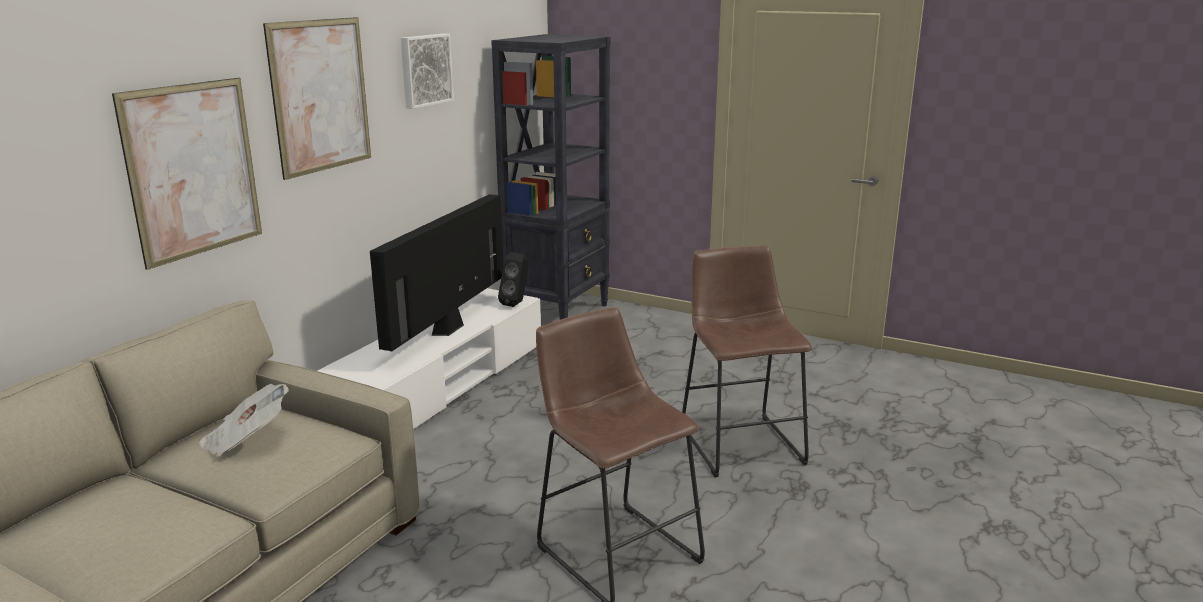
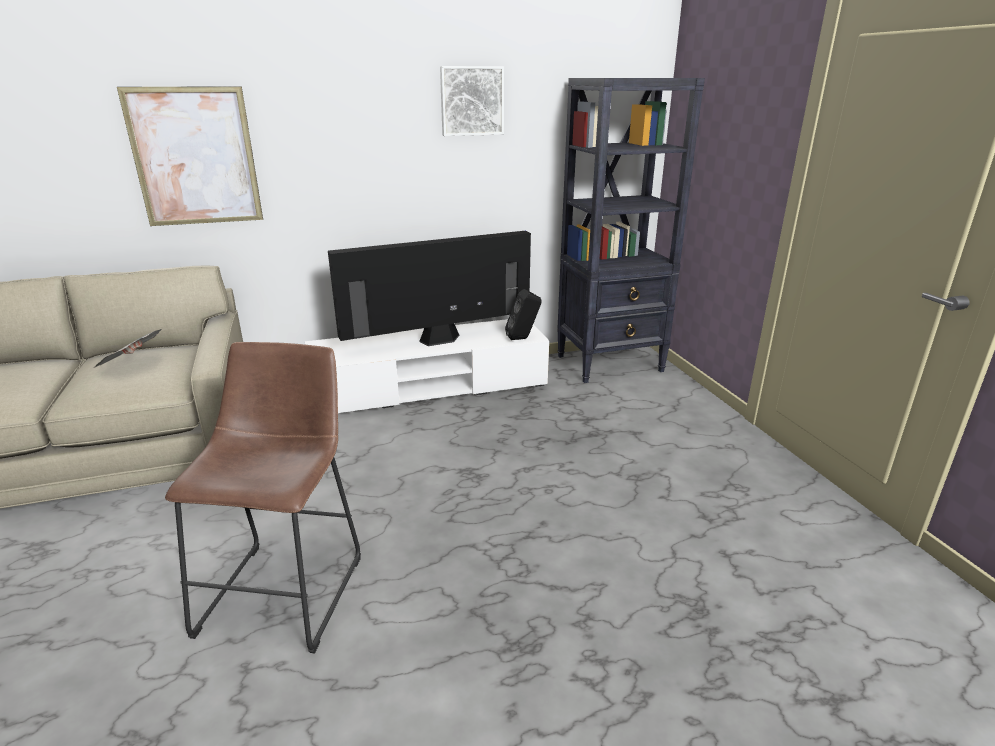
camera: 45 degrees right, 5 degrees up
picture [263,17,371,180] -> none
brown stool [682,246,812,477] -> none

